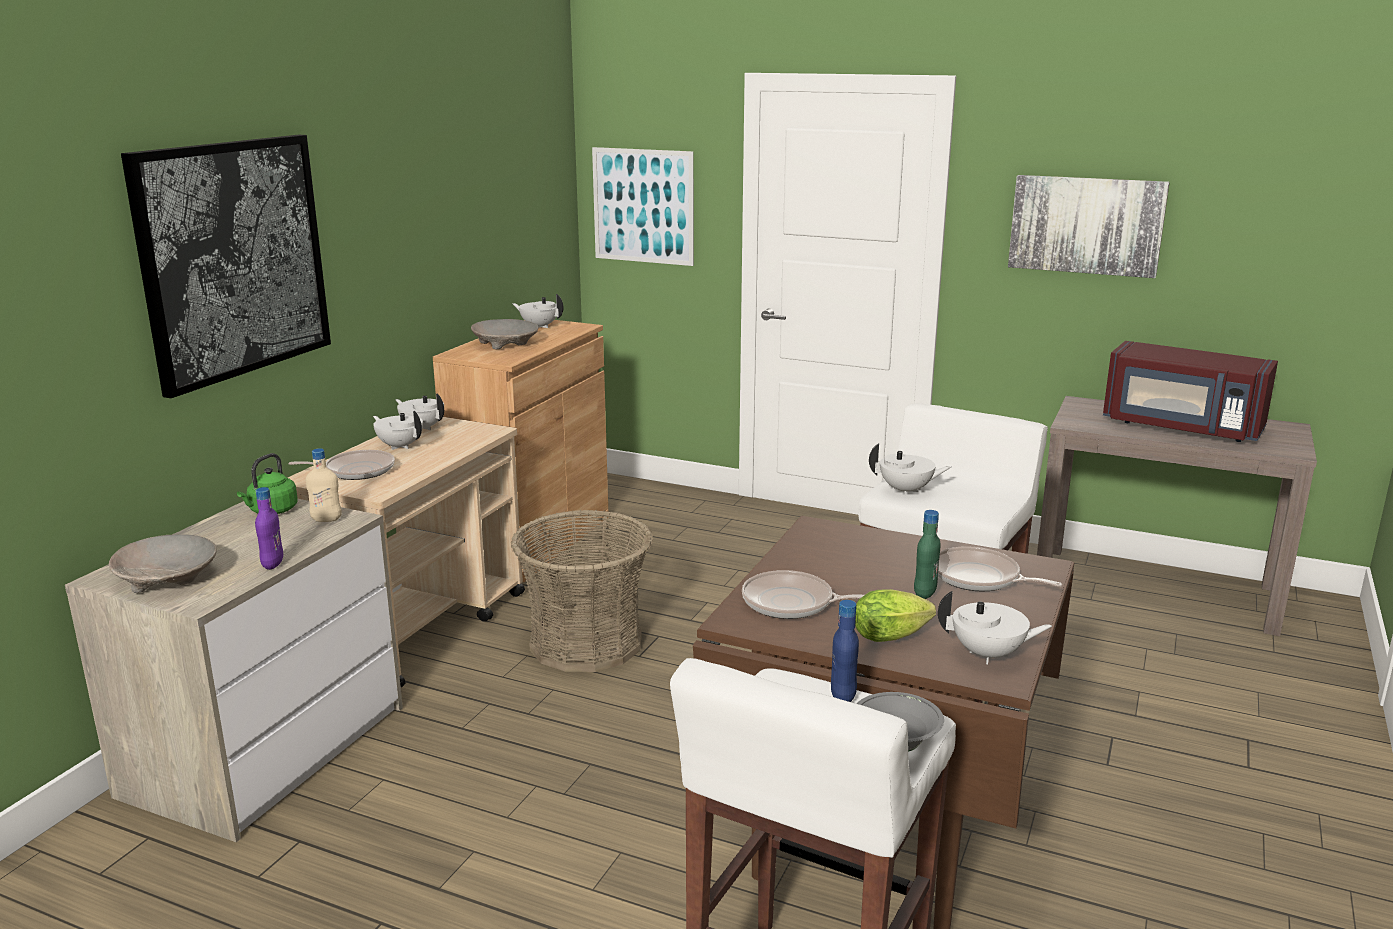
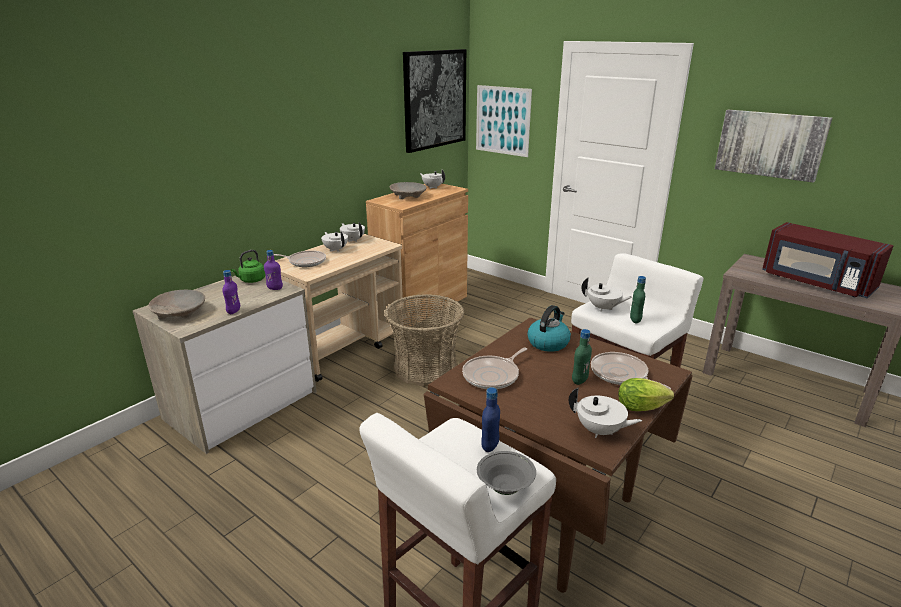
camera: 15 degrees right, 5 degrees up
picture [121,135,331,398] -> picture moved to [403,49,466,153]
beige bottle [306,448,342,522] -> purple bottle [264,250,283,290]
frying pan [742,570,864,619] -> frying pan turned 75 degrees counterclockwise [462,347,527,389]
lettuce [855,589,936,642] -> lettuce moved to [618,378,674,411]
none -> kettle [527,305,571,352]
none -> green bottle [630,276,646,323]

